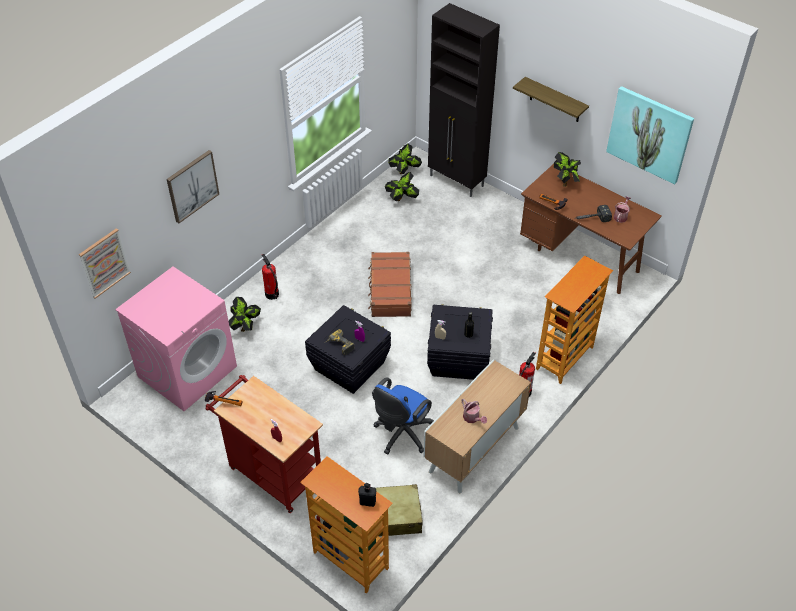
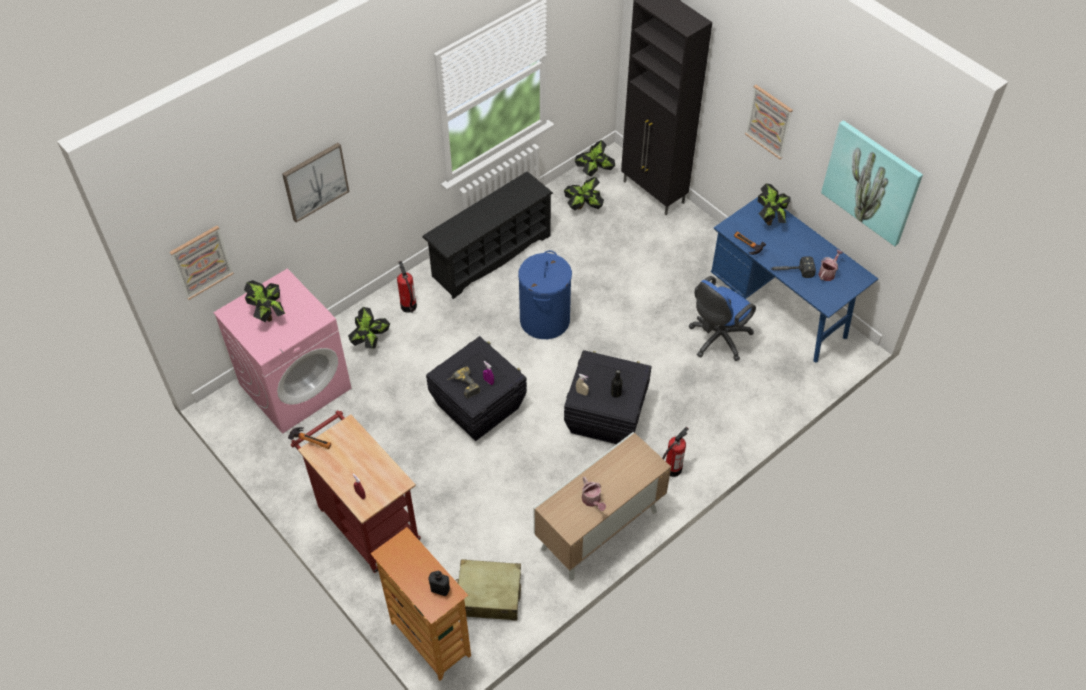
camera: 10 degrees right, 5 degrees up
brown suitcase [368,252,412,317] -> blue laundry basket [518,250,572,339]
blue office chair [372,377,434,454] -> blue office chair moved to [689,276,756,361]
shelf [513,77,589,122] -> picture [745,85,793,159]
brown desk [520,164,662,294] -> blue desk [711,197,878,363]
bookcase [536,255,613,384] -> none
none -> potted plant [244,280,285,322]
none -> black shoe rack [422,172,553,299]

